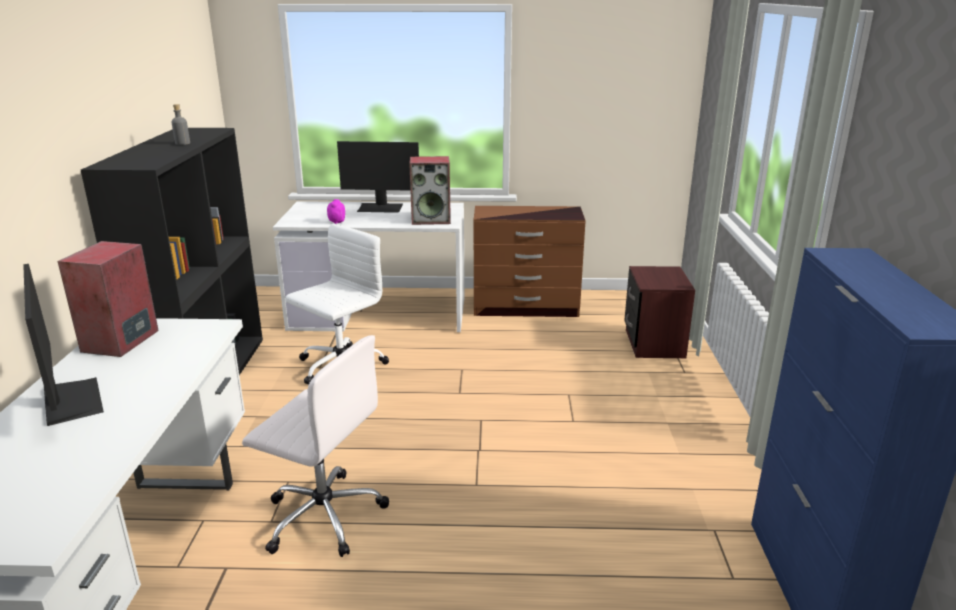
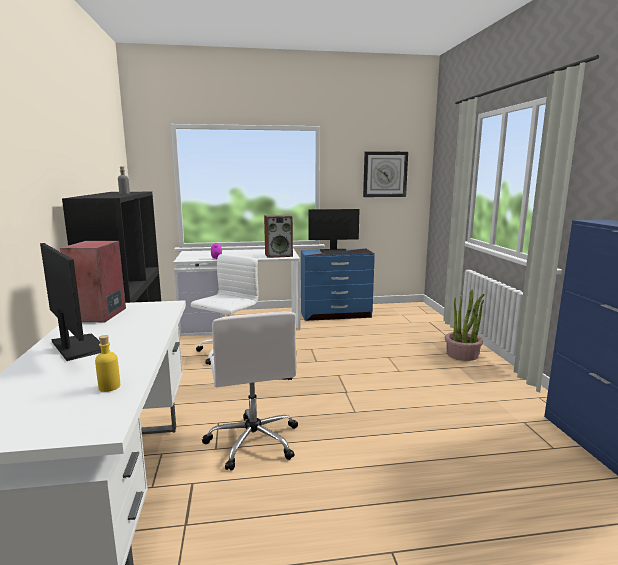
camera: 10 degrees left, 10 degrees down
white office chair [242,335,389,557] -> white office chair turned 60 degrees clockwise [202,311,298,471]
monitor [337,141,419,213] -> monitor moved to [308,209,360,253]
brown dresser [474,206,586,317] -> blue dresser [301,248,375,321]
brown nightstand [624,266,695,358] -> none
none -> yellow bottle [95,335,120,392]
none -> wall clock [363,151,408,197]
none -> potted plant [445,290,485,361]

